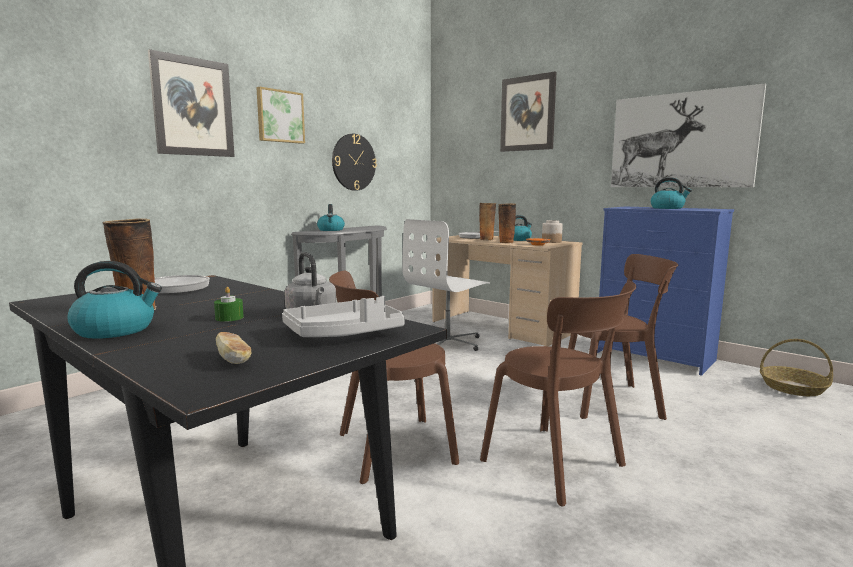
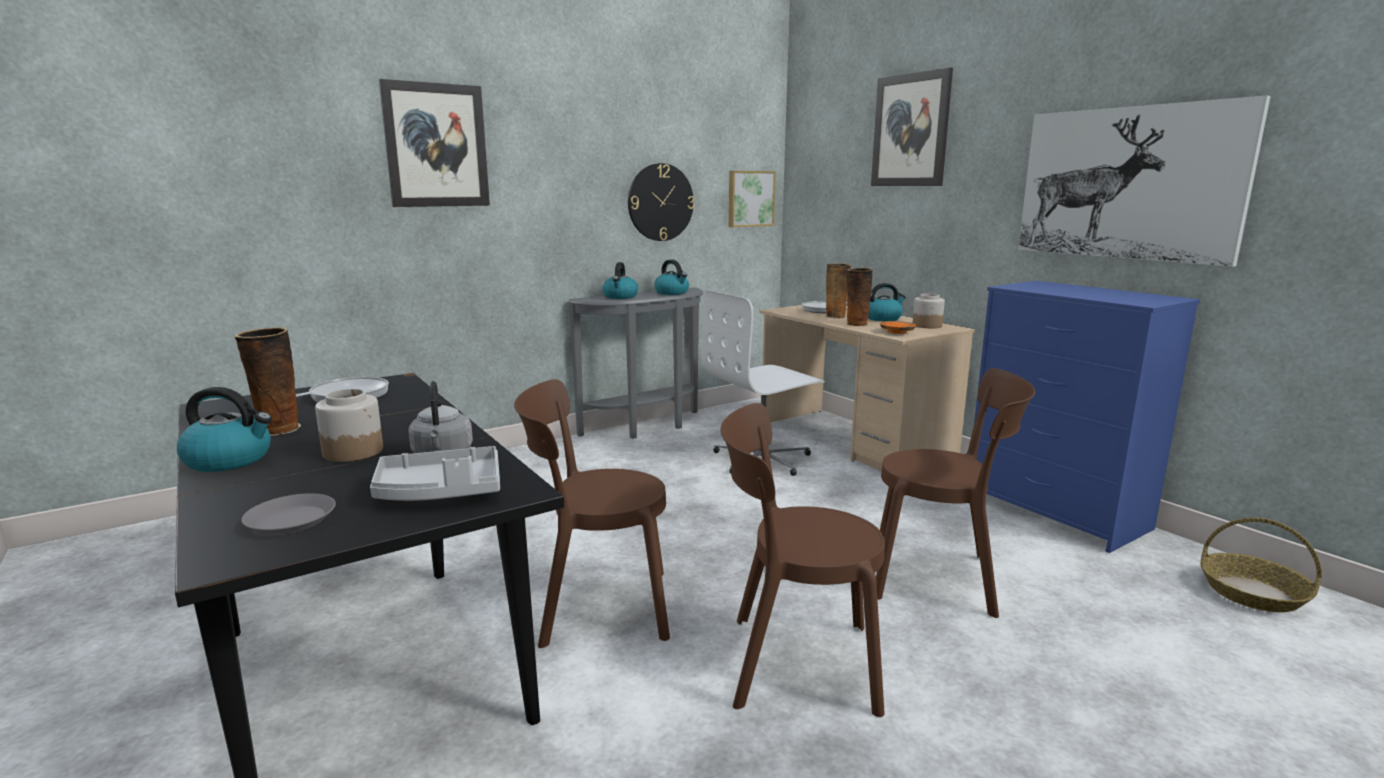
camera: 15 degrees right, 5 degrees up
green candle [214,287,244,322] -> jar [315,389,383,462]
bread [216,332,251,364] -> grey plate [241,493,336,535]
picture [256,87,305,144] -> picture moved to [729,171,776,227]
brown chair [480,281,636,507] -> brown chair turned 120 degrees clockwise [721,403,885,717]
kettle [650,177,692,209] -> kettle moved to [654,260,689,295]

